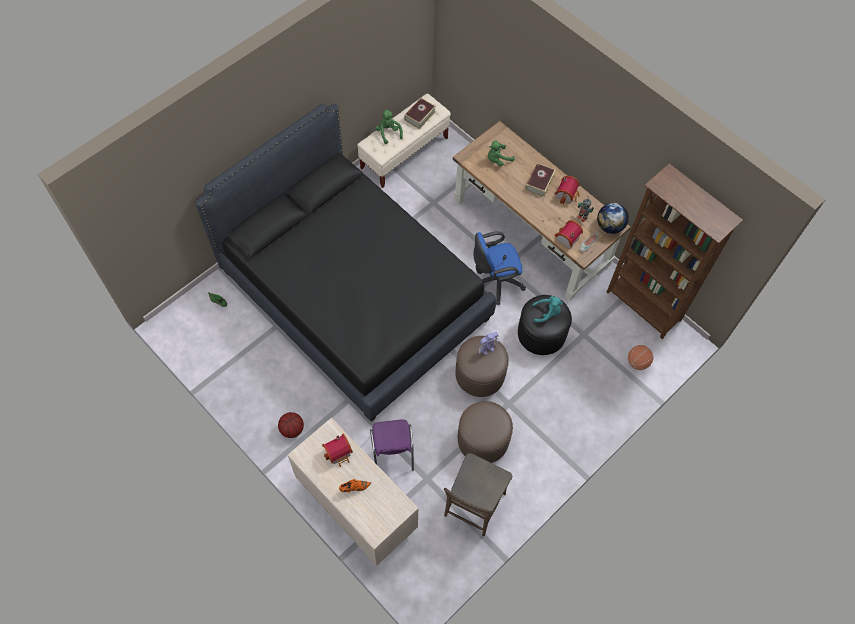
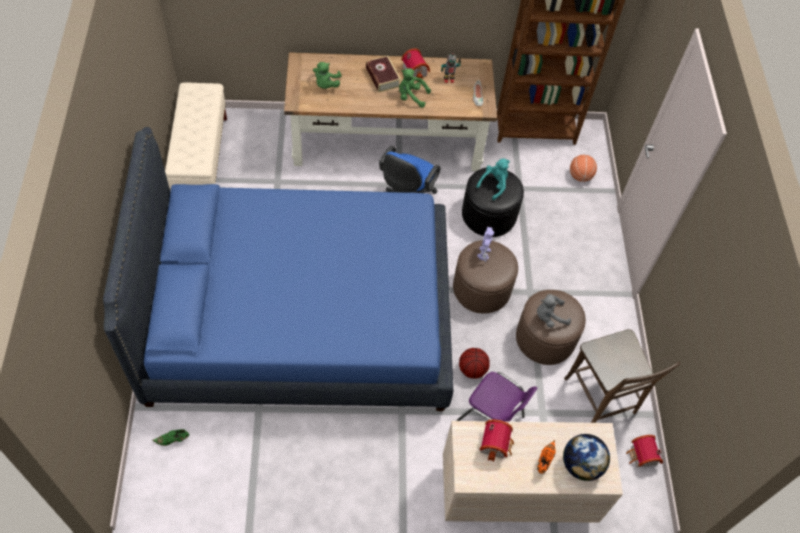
camera: 50 degrees left, 5 degrees down
black bed [195,104,496,422] -> blue bed [103,127,453,411]
basketball [278,412,304,438] -> basketball moved to [459,348,490,379]
green plush toy [375,110,403,144] -> green plush toy moved to [399,68,431,108]
book [404,98,436,129] -> none
toy house [555,220,583,249] -> toy house moved to [626,435,663,467]
globe [597,203,629,234] -> globe moved to [563,434,610,481]
none -> grey plush toy [537,294,571,328]

